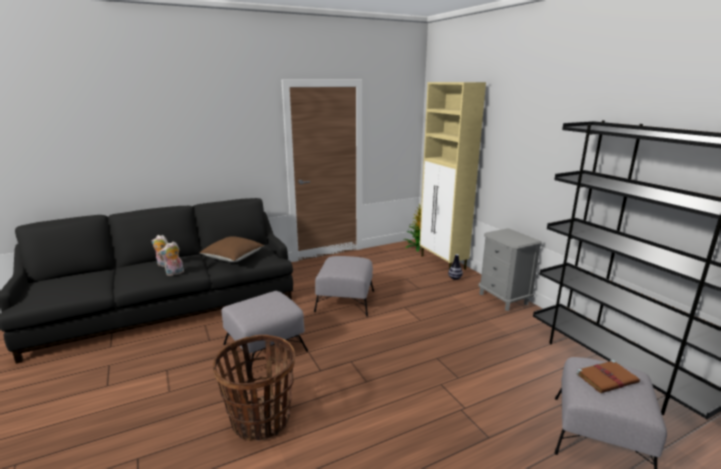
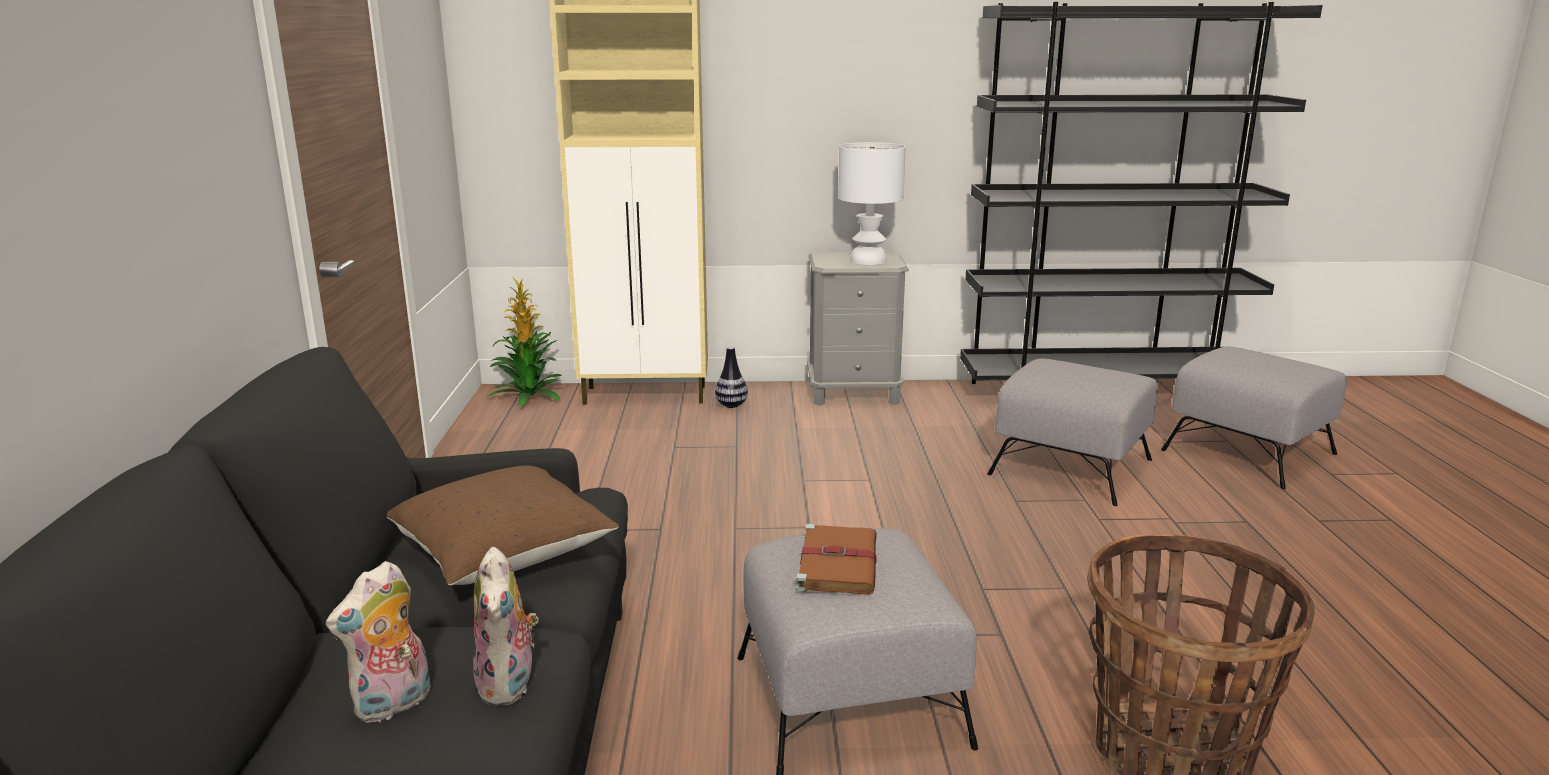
camera: 65 degrees left, 0 degrees up
grey ottoman [314,256,374,316] -> grey ottoman moved to [987,358,1158,506]
brown book [576,360,640,393] -> brown book moved to [796,524,877,595]
none -> white table lamp [838,142,906,265]

